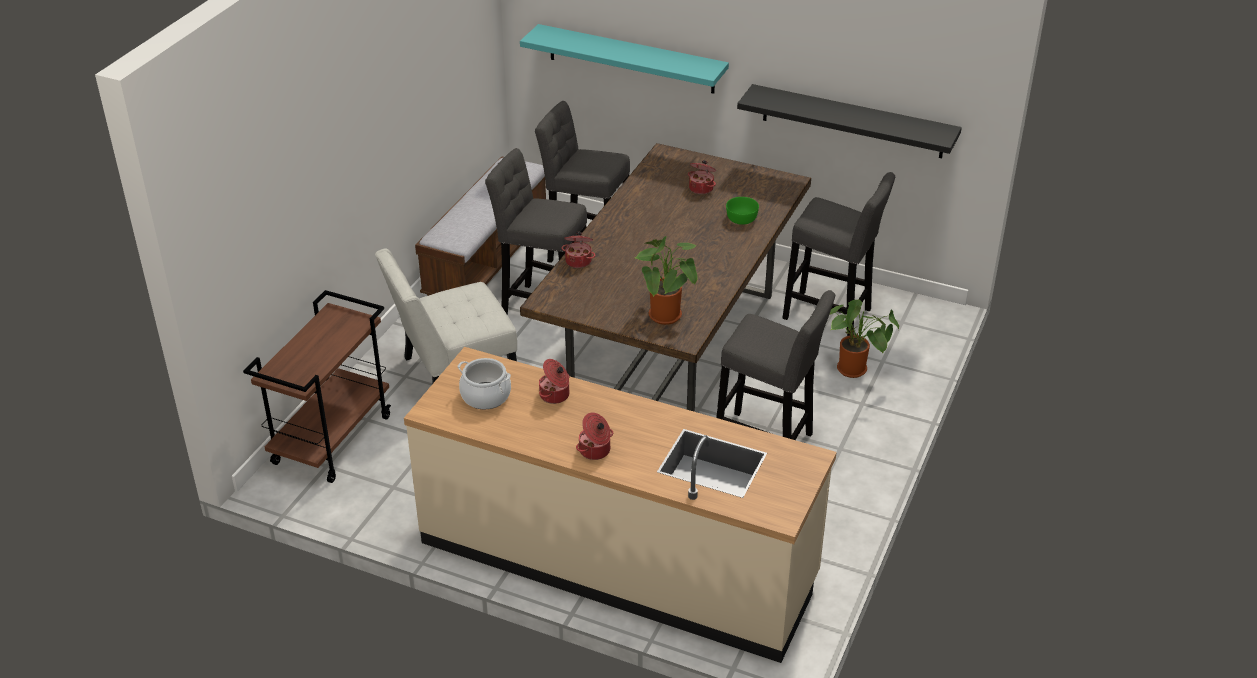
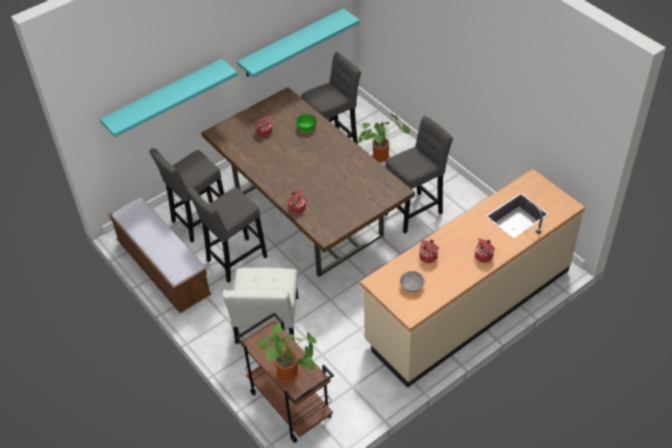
camera: 60 degrees left, 10 degrees up
cooking pot [457,358,511,410] -> grey bowl [400,271,425,292]
potted plant [635,236,698,325] -> potted plant moved to [255,323,317,382]
black shelf [737,84,962,158] -> turquoise shelf [237,8,360,77]

